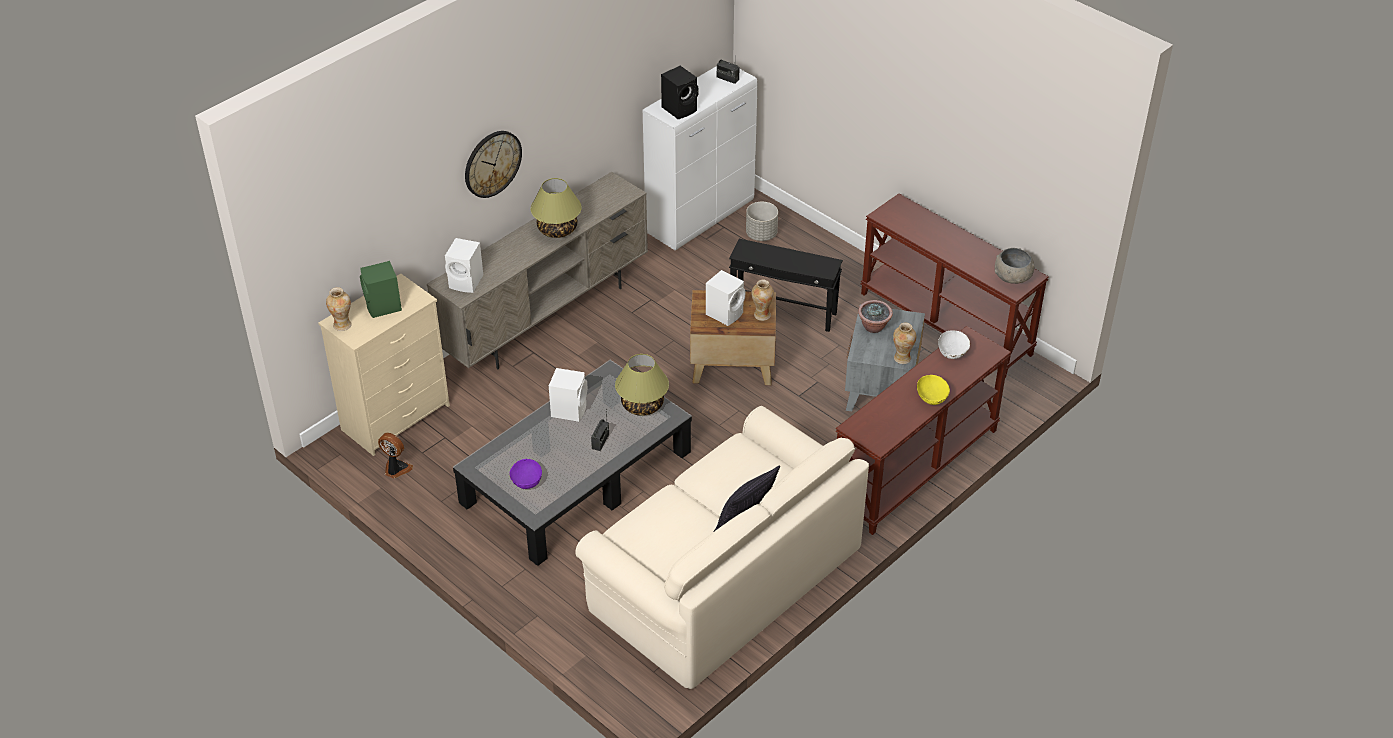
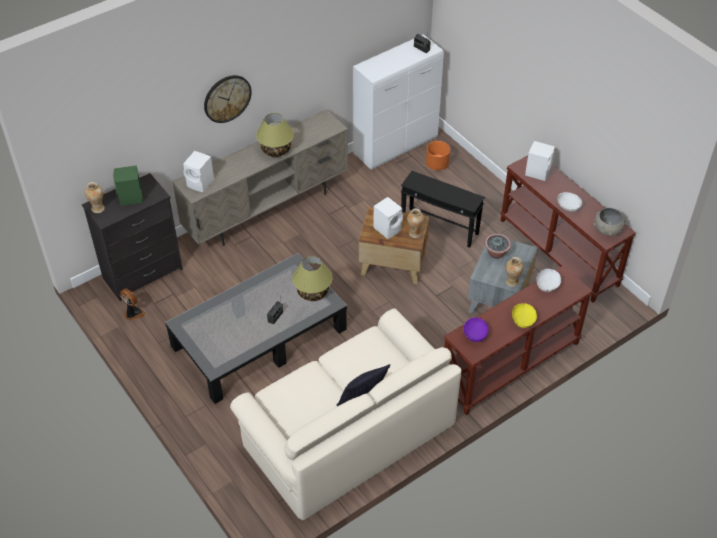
camera: 10 degrees right, 5 degrees up
beige dresser [318,274,450,456] -> black dresser [82,173,183,301]
purple bowl [509,459,542,489] -> purple bowl moved to [463,317,489,342]
white speaker [549,368,587,422] -> white speaker moved to [525,141,555,181]
black speaker [661,66,698,119] -> none
grey planter [746,202,778,241] -> orange planter [426,141,450,170]
none -> white bowl [557,192,582,212]

